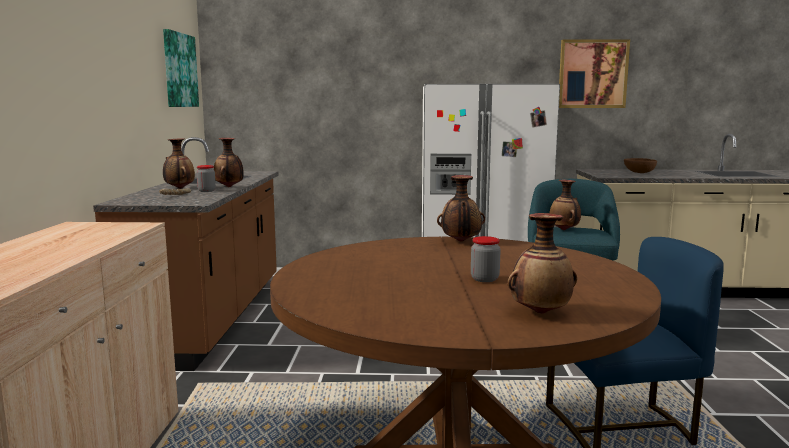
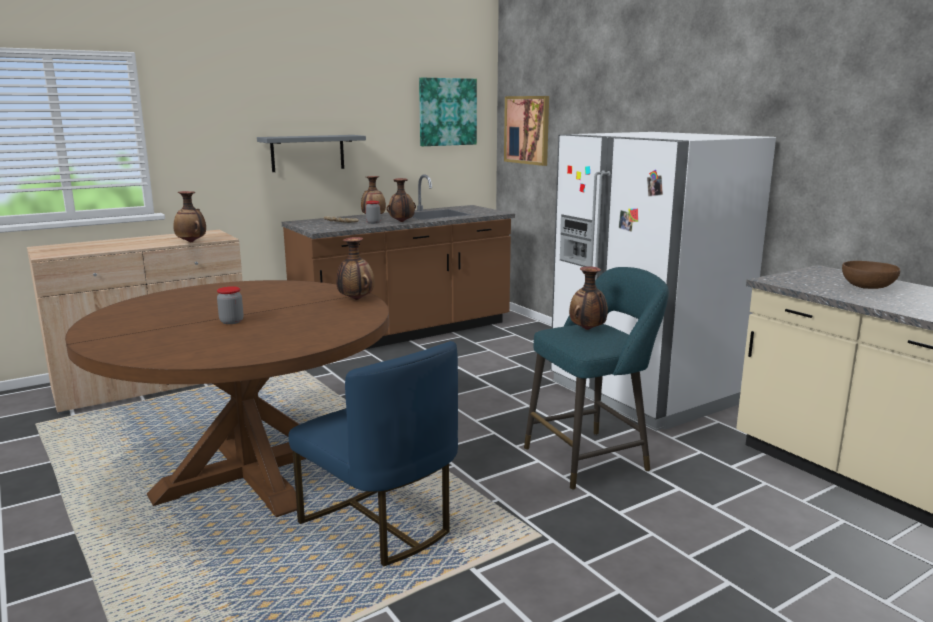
camera: 55 degrees right, 5 degrees up
vase [507,213,577,314] -> vase moved to [173,191,206,242]
picture [559,39,630,108] -> picture moved to [504,96,549,166]
none -> grey shelf [257,135,366,172]

